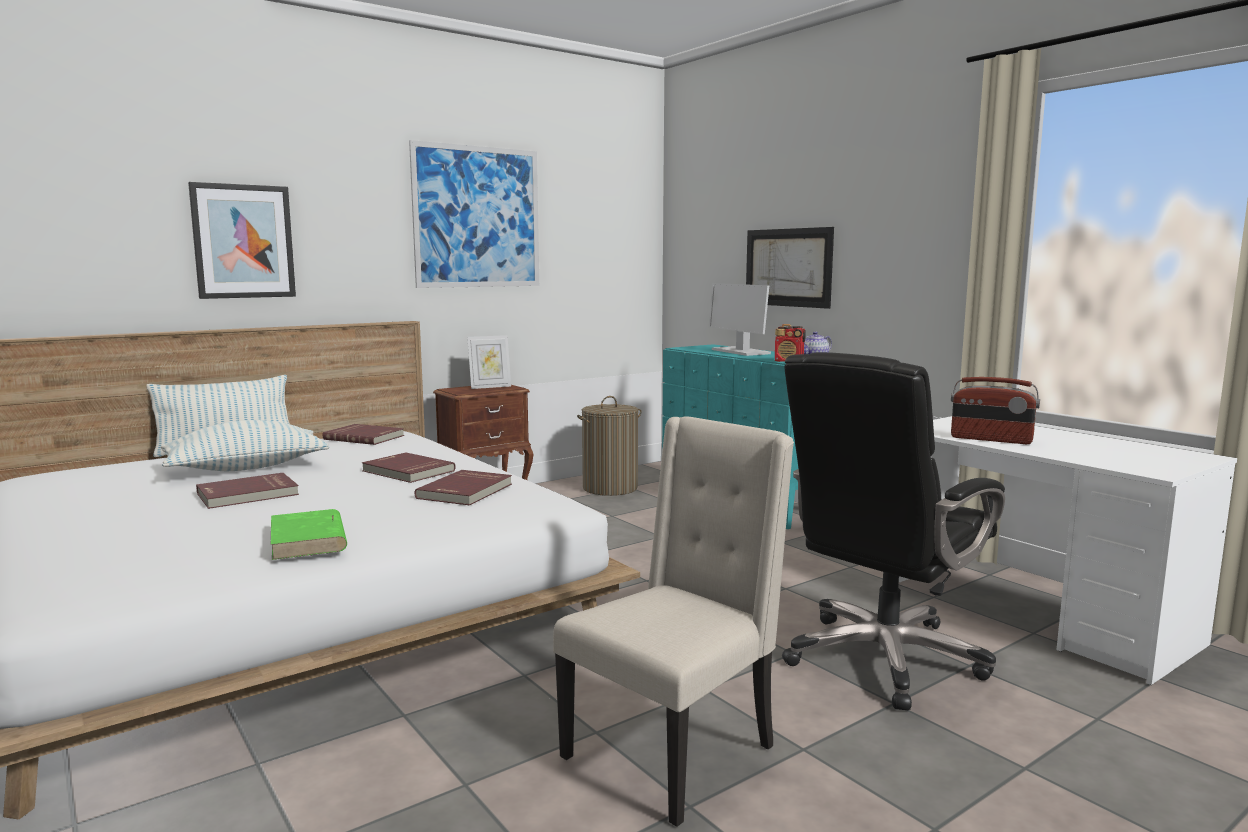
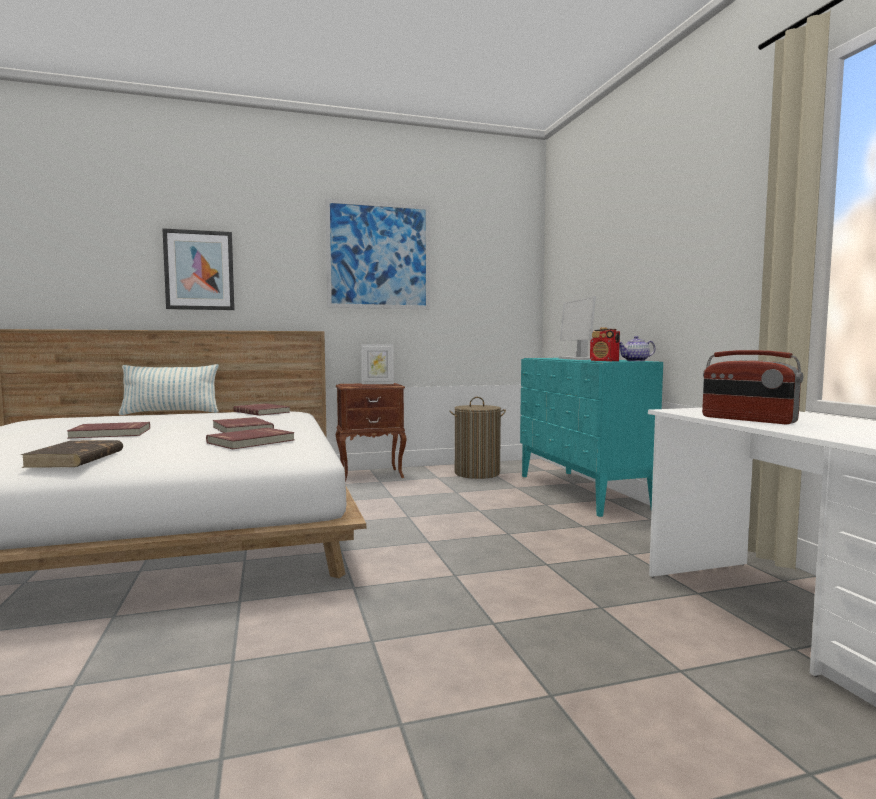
camera: 20 degrees right, 5 degrees down
pillow [161,420,329,471] -> none
green book [271,509,347,560] -> brown book [21,440,123,468]
beige chair [553,416,794,827] -> none
picture [746,227,834,309] -> none
black office chair [782,352,1005,710] -> none

